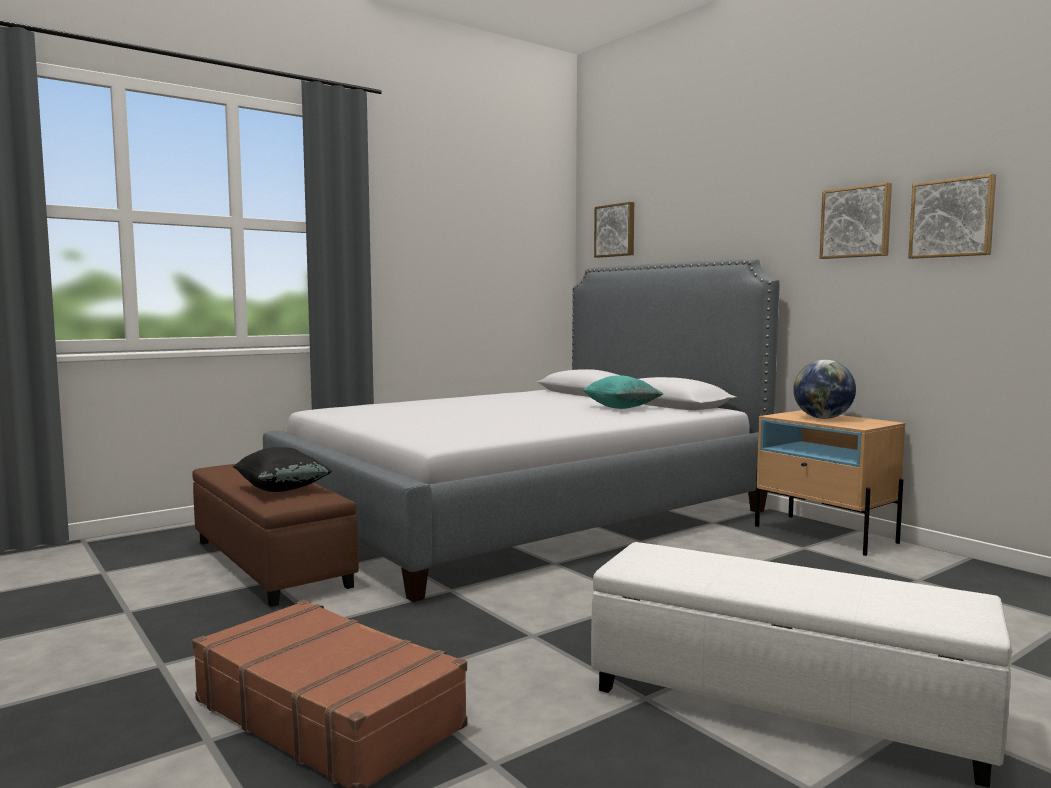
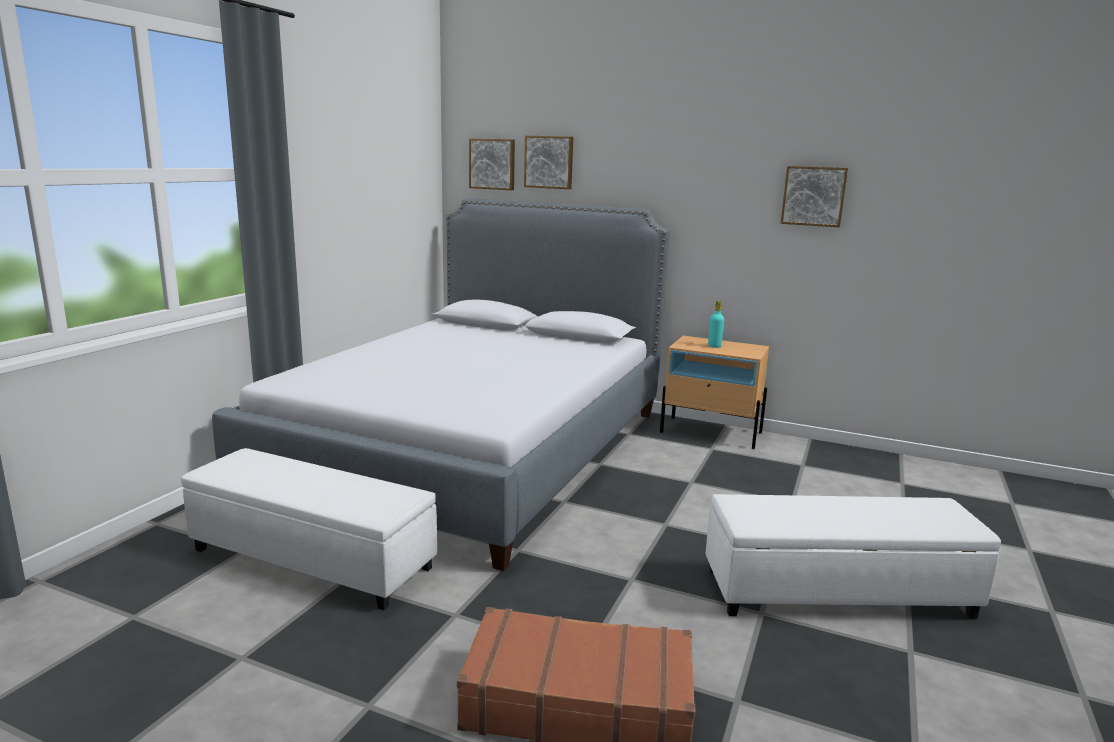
camera: 30 degrees left, 10 degrees up
brown ottoman [192,464,359,607] -> white ottoman [181,448,437,610]
black pillow [233,447,333,492] -> none
turquoise pillow [582,375,663,409] -> none
globe [793,360,856,419] -> turquoise bottle [708,301,724,348]
picture [820,182,892,259] -> picture moved to [524,136,573,189]

